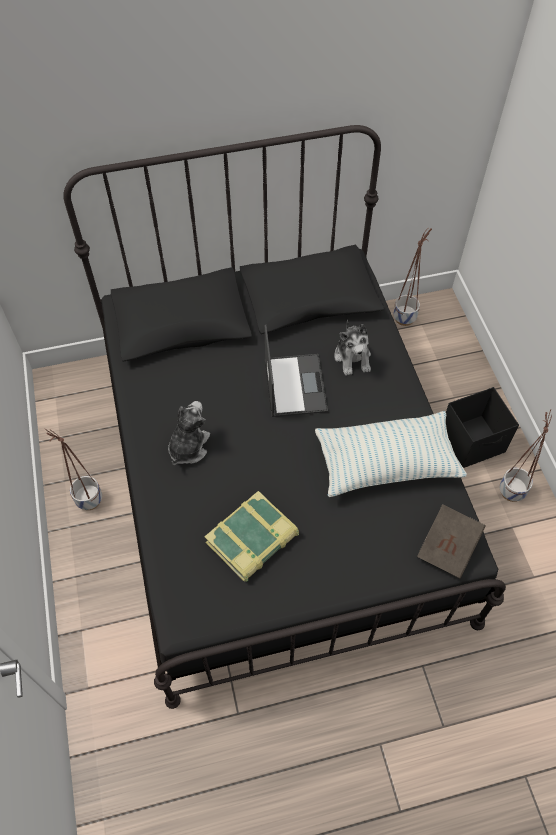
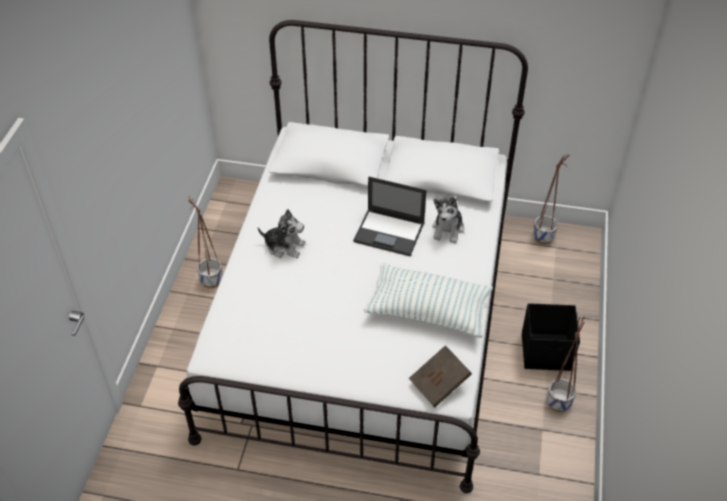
camera: 25 degrees right, 10 degrees down
black bed [63,125,506,709] -> white bed [178,20,528,493]
plush toy [168,401,210,465] -> plush toy turned 60 degrees clockwise [258,209,305,258]
book [205,491,299,582] -> none
laptop [264,325,328,417] -> laptop turned 90 degrees clockwise [353,177,426,256]

